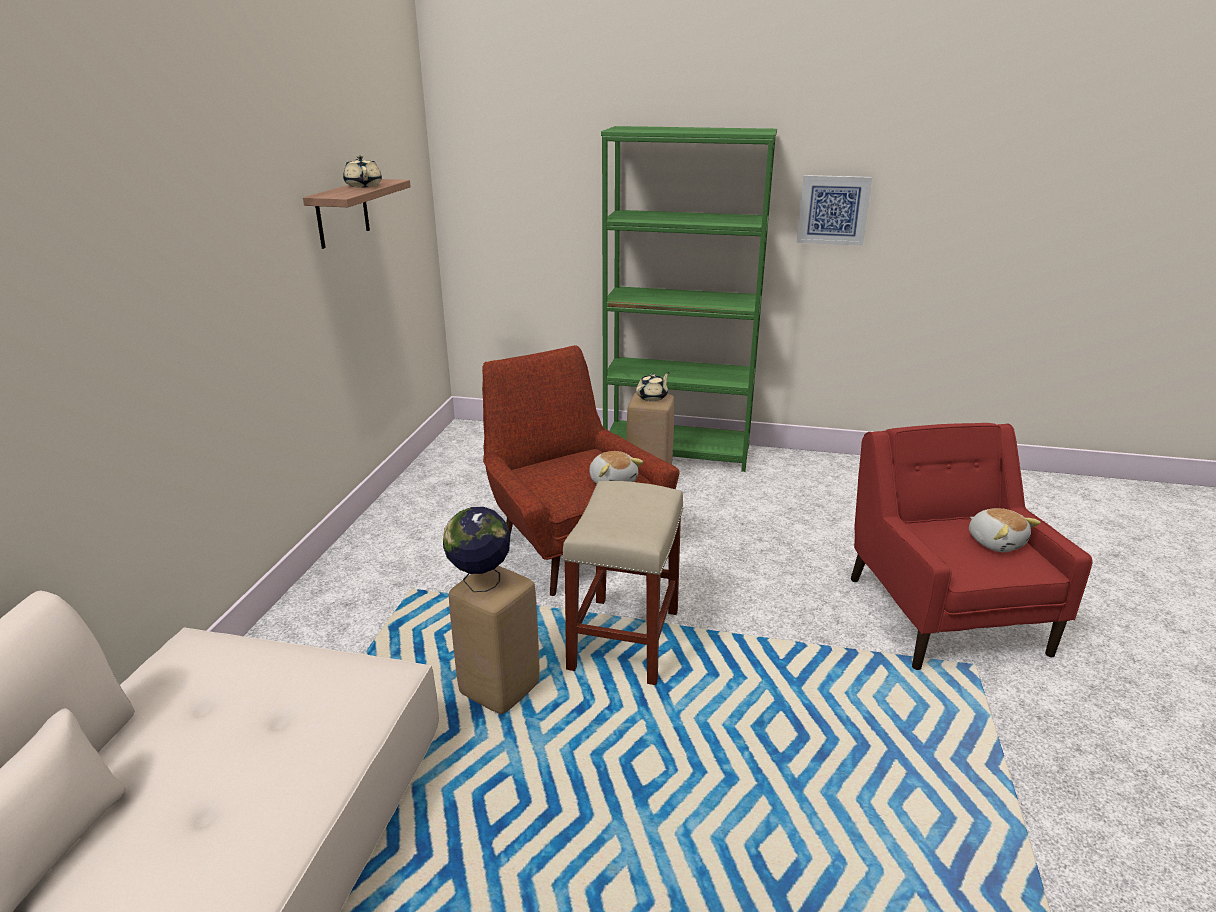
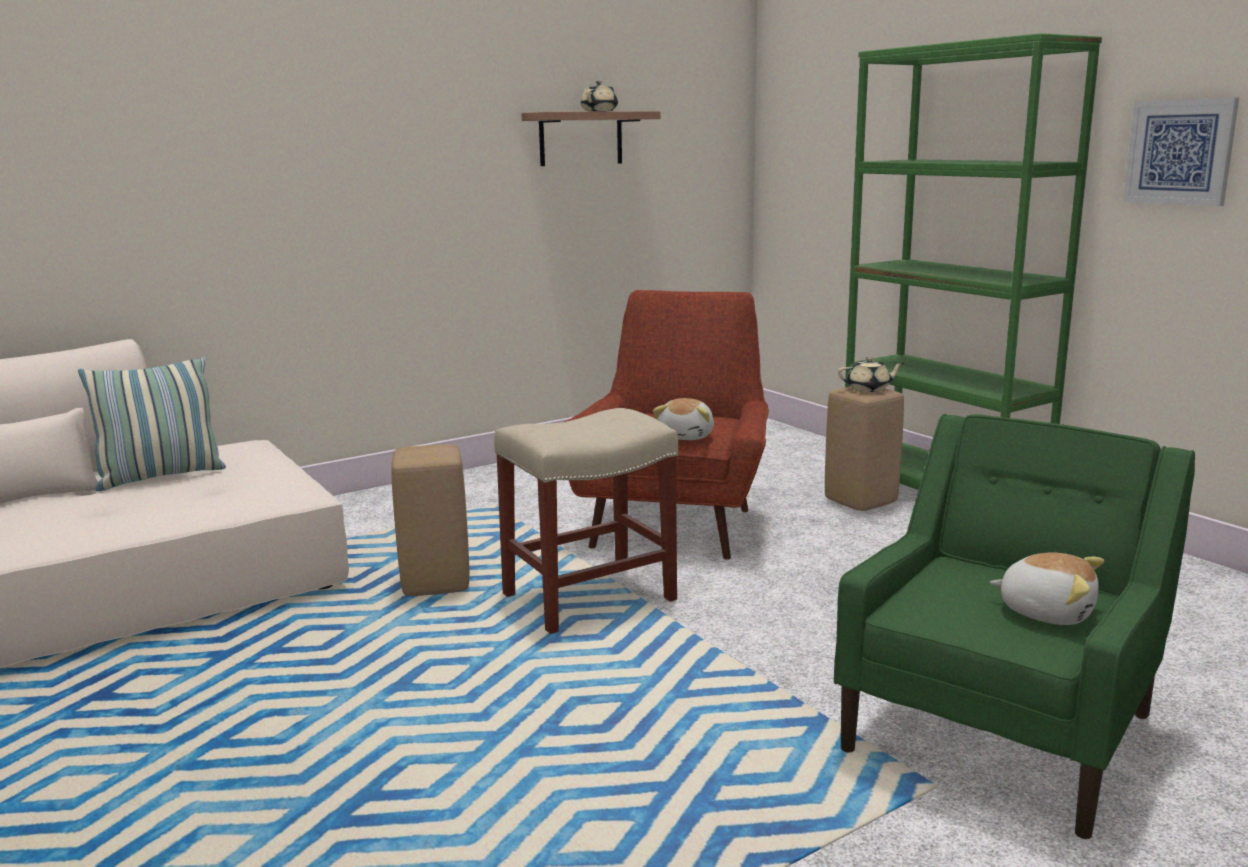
camera: 45 degrees right, 10 degrees down
globe [443,507,511,592] -> none
red armchair [851,423,1093,670] -> green armchair [834,414,1195,839]
plush toy [969,508,1041,552] -> plush toy turned 75 degrees counterclockwise [990,553,1104,625]
none -> pillow [78,357,226,491]

